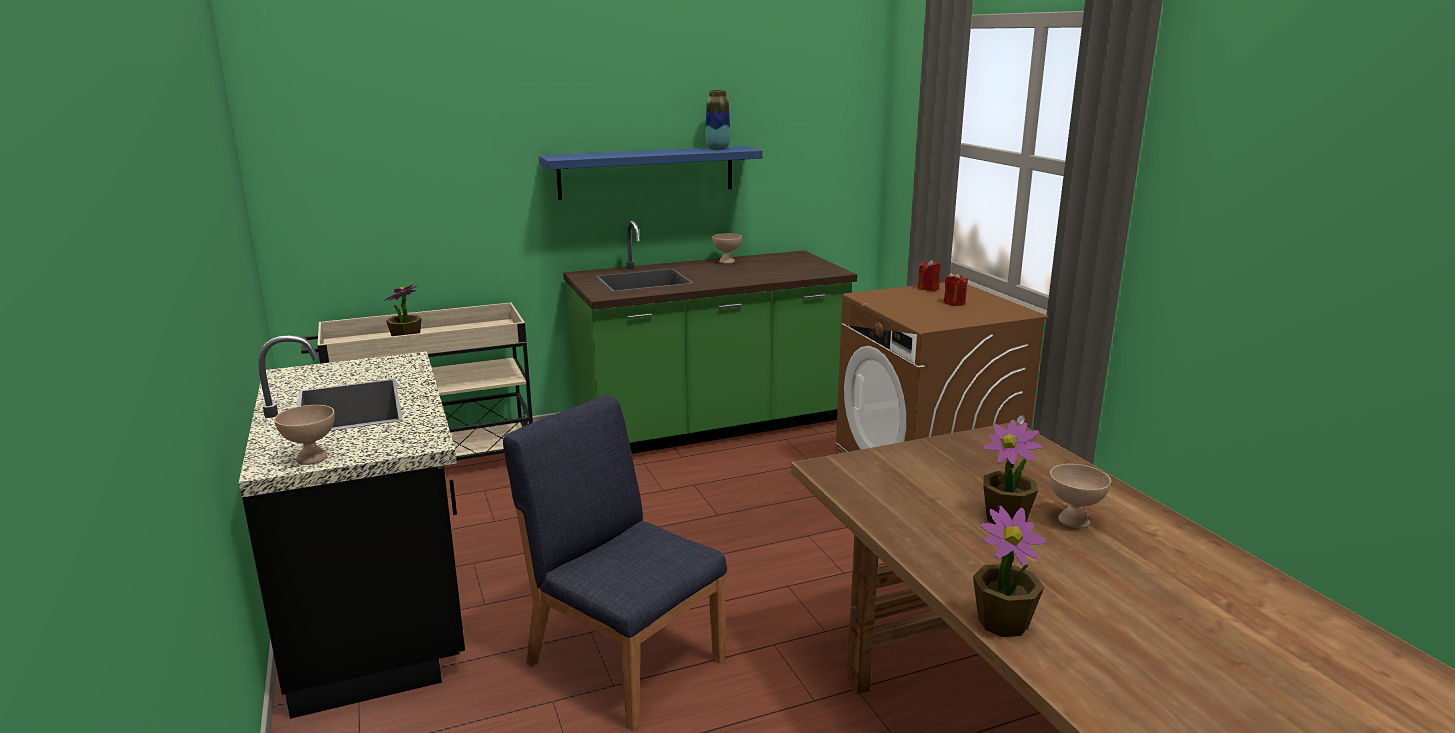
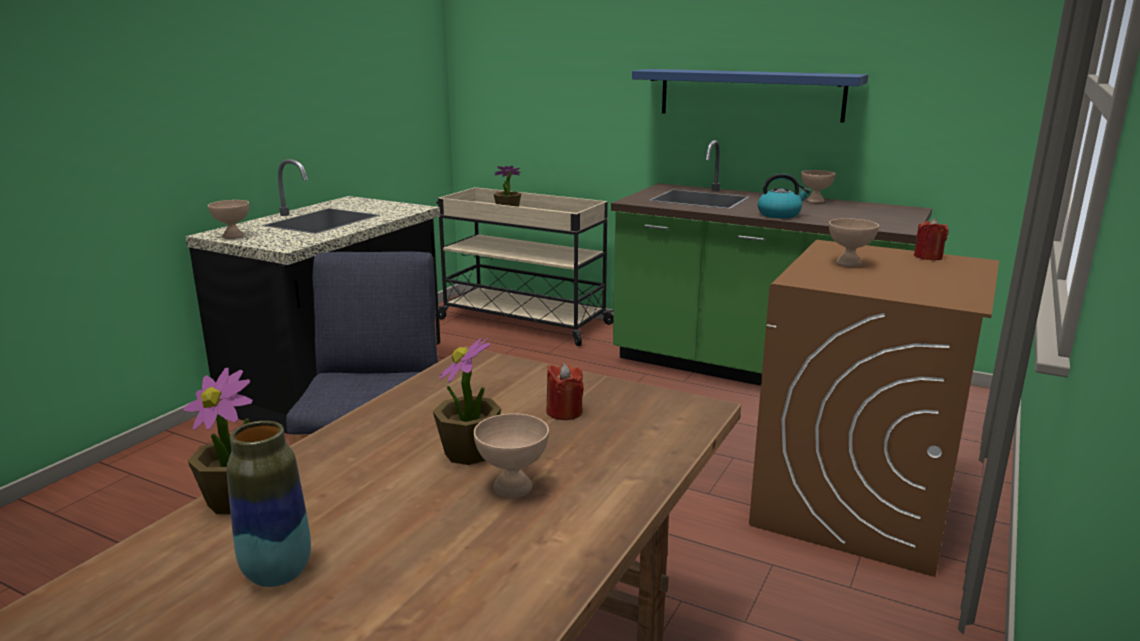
camera: 50 degrees right, 0 degrees up
vase [705,90,731,150] -> vase moved to [227,421,311,587]
red candle [944,272,968,306] -> red candle moved to [546,363,584,420]
none -> kettle [758,173,810,218]
none -> beige bowl [829,218,879,267]

